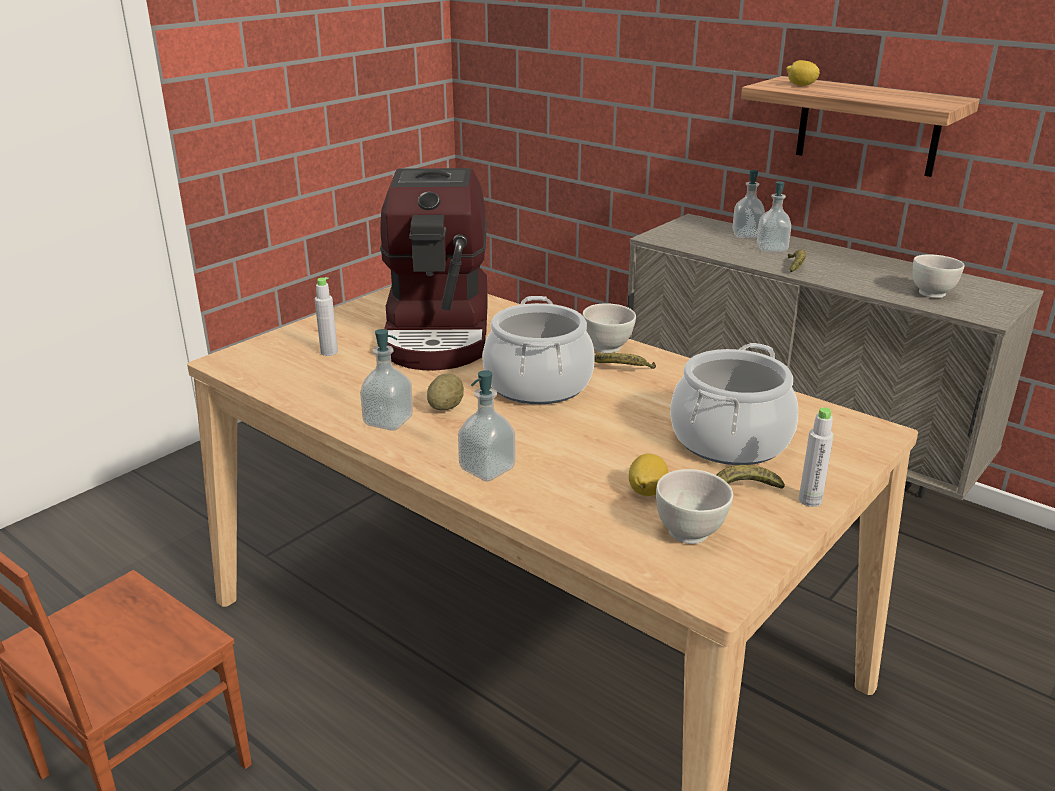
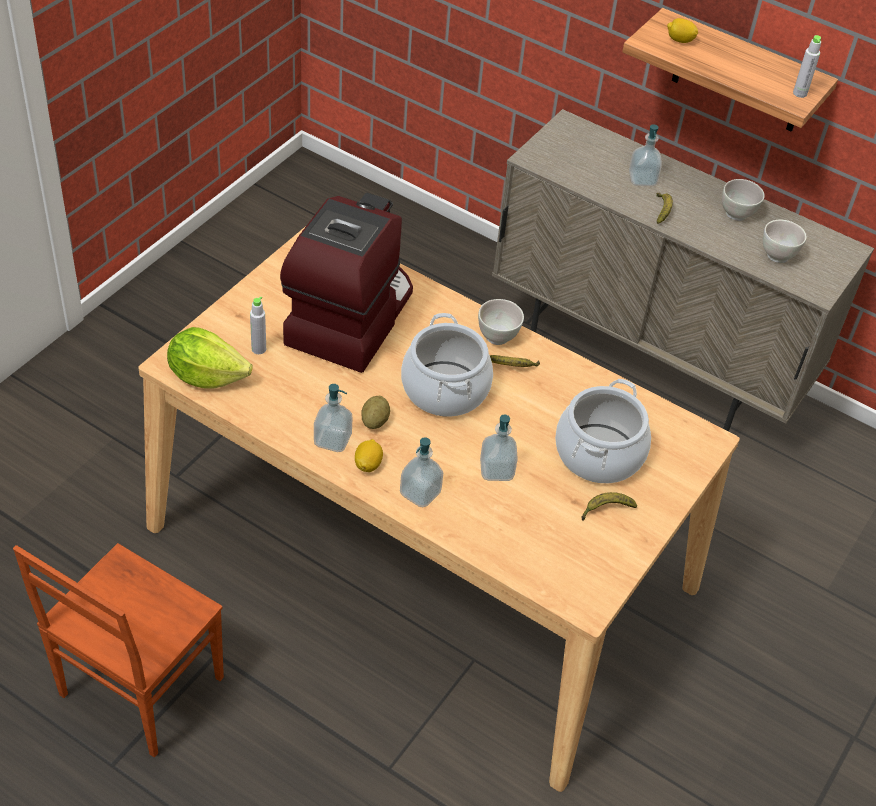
camera: 10 degrees left, 20 degrees up
coffee machine [380,168,488,371] -> coffee machine turned 150 degrees counterclockwise [280,193,413,373]
lemon [629,454,668,496] -> lemon moved to [355,439,383,472]
white bowl [656,469,733,544] -> white bowl moved to [722,179,765,221]
soap dispenser [732,170,765,238] -> soap dispenser moved to [480,414,518,481]
grey bottle [799,407,834,507] -> grey bottle moved to [793,35,821,98]
none -> lettuce [167,327,253,388]

